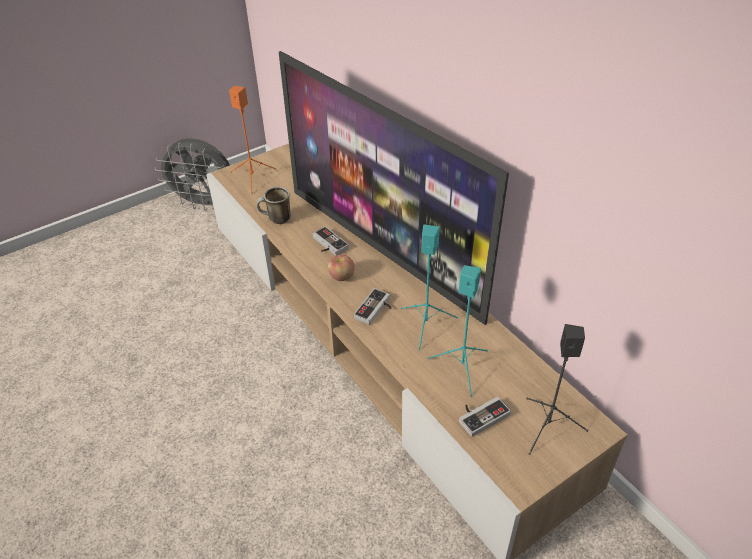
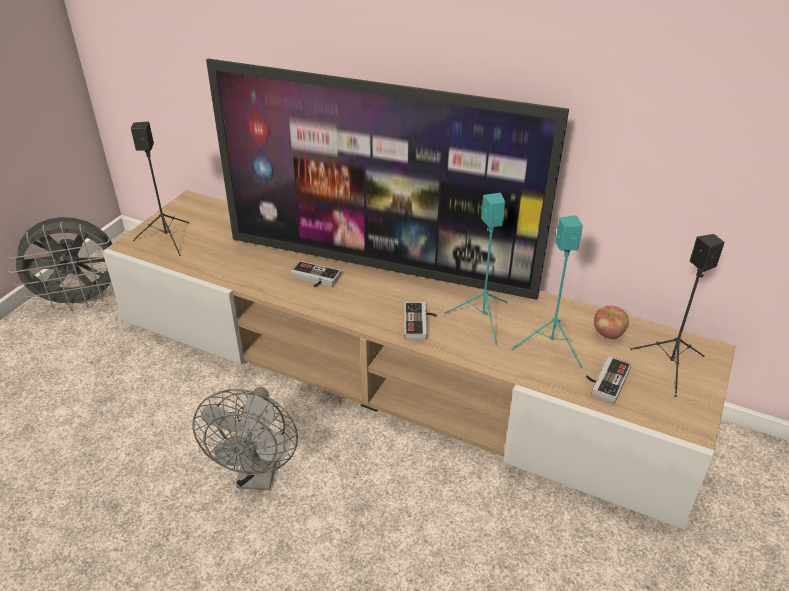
camera: 30 degrees left, 5 degrees down
orange speaker [229,86,277,194] -> black speaker [131,121,189,256]
mug [257,187,291,224] -> none
apple [328,255,355,281] -> apple moved to [594,306,628,339]
none -> grey fan [192,387,298,491]

